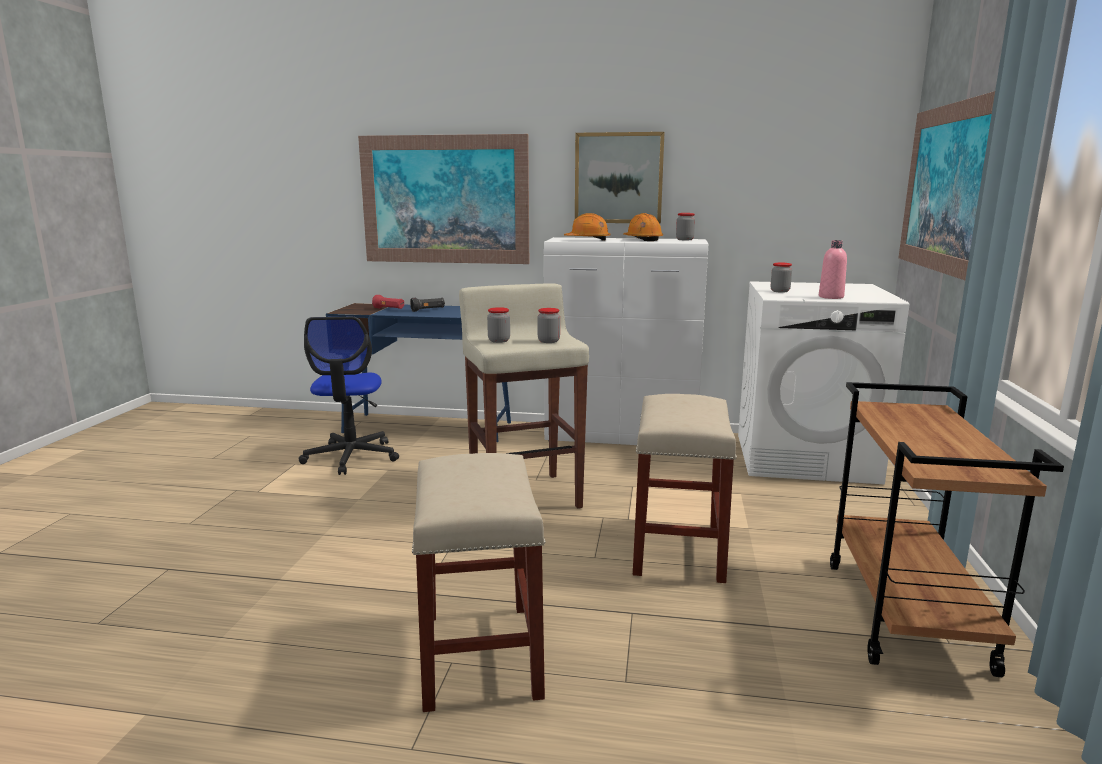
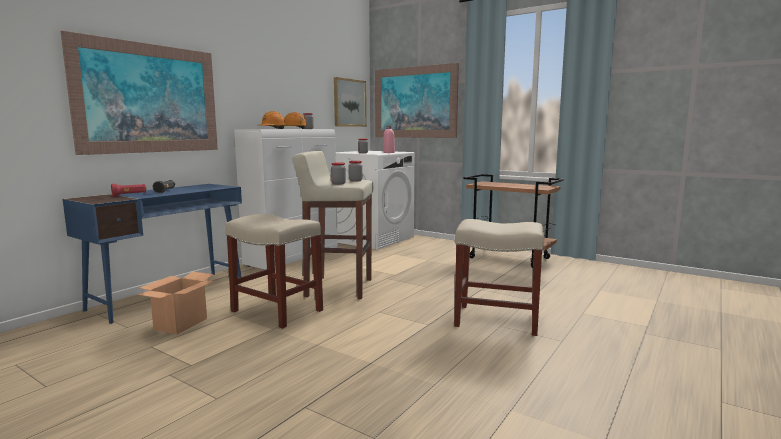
camera: 65 degrees left, 5 degrees down
office chair [299,317,399,475] -> cardboard box [137,272,215,334]
picture [575,132,665,224] -> picture moved to [334,77,366,127]
beige stool [633,394,737,583] -> beige stool moved to [225,214,323,329]

